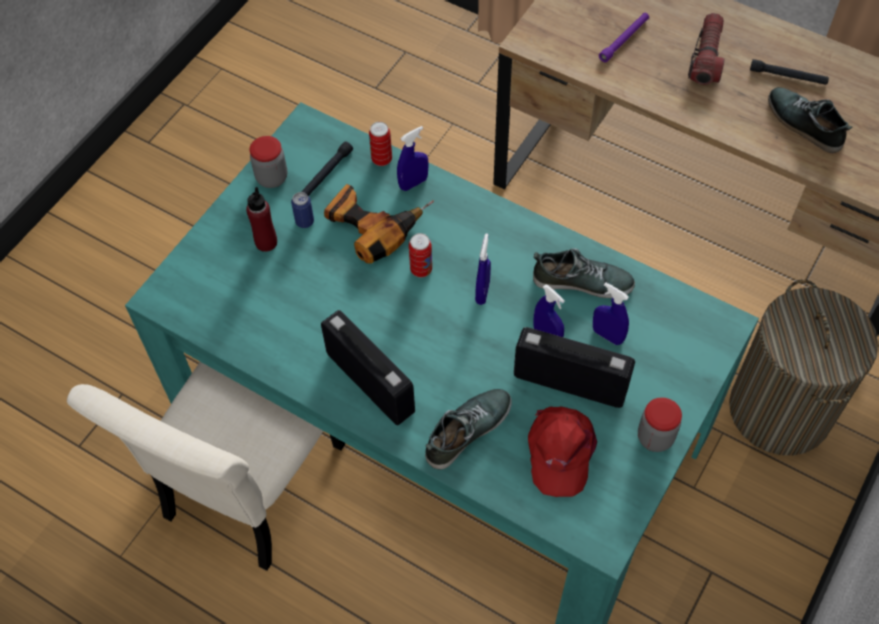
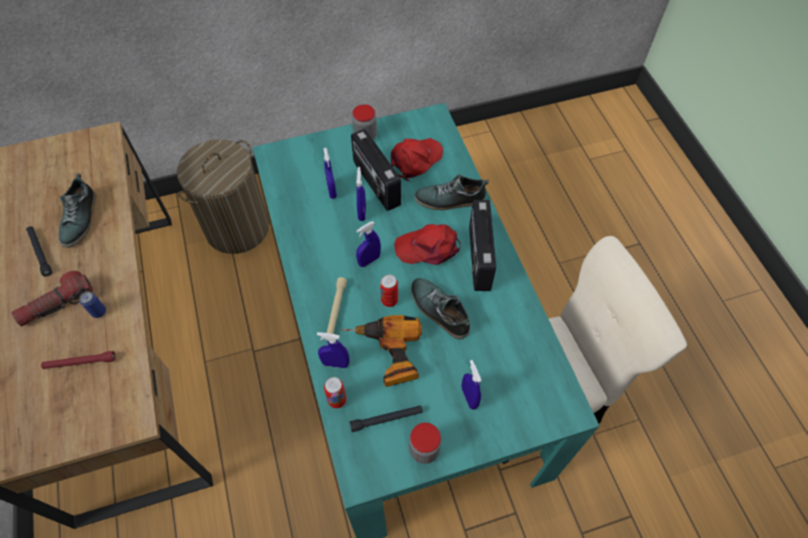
camera: 140 degrees left, 0 degrees up
red bottle [246,187,277,252] -> blue spray bottle [462,360,481,410]
can [291,192,314,228] -> can moved to [79,292,106,318]
shoe [533,248,635,298] -> shoe moved to [411,278,471,339]
purple flashlight [599,13,649,62] -> red flashlight [41,351,115,369]
none -> beige flashlight [327,277,347,334]
none -> red cap [394,224,461,265]

